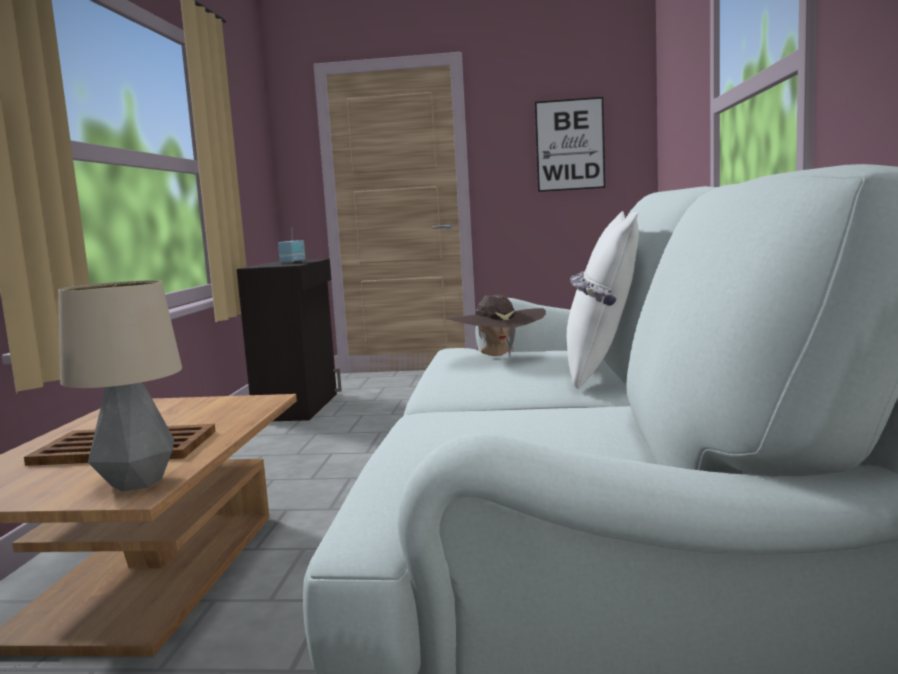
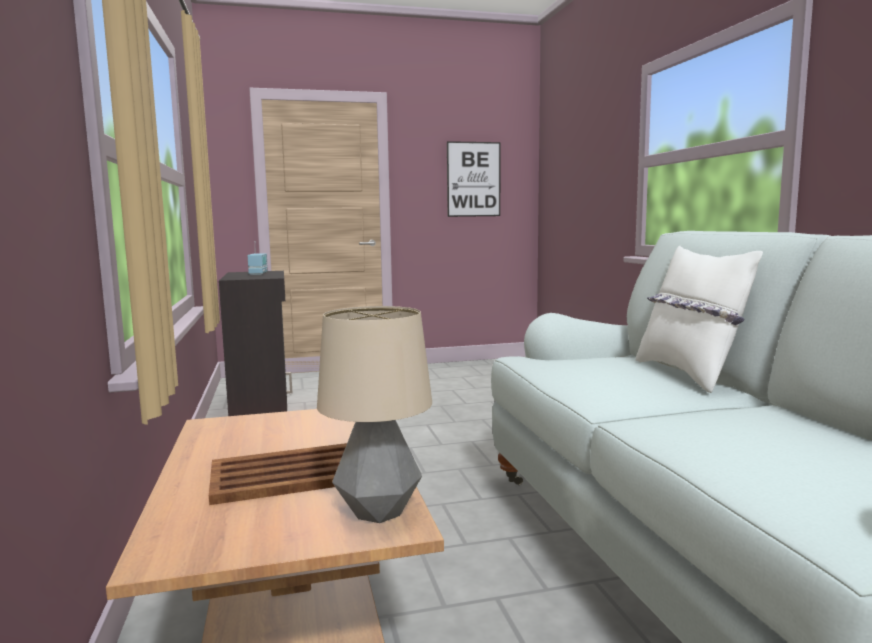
camera: 20 degrees left, 0 degrees up
brown hat [444,295,546,358] -> none

